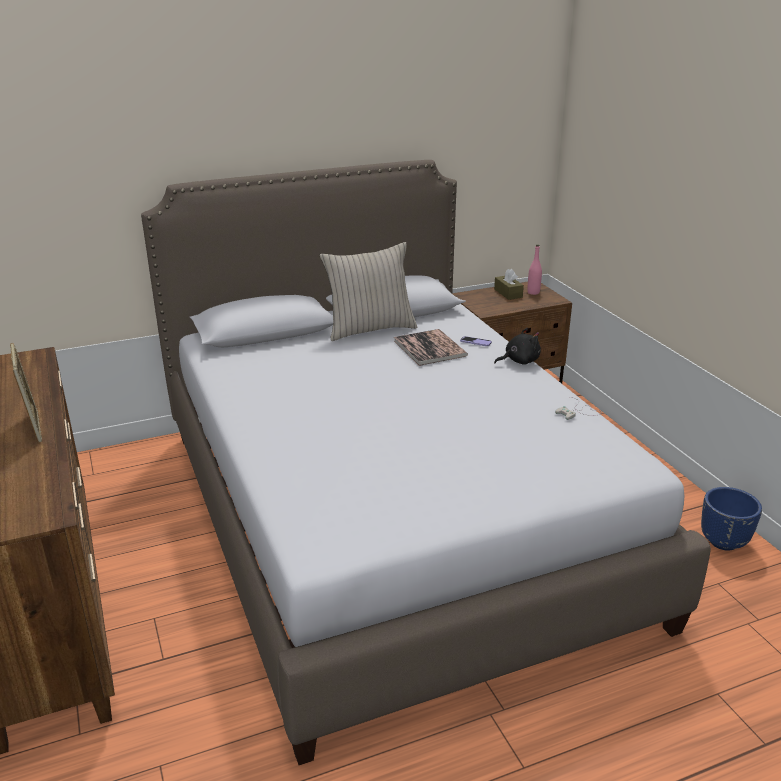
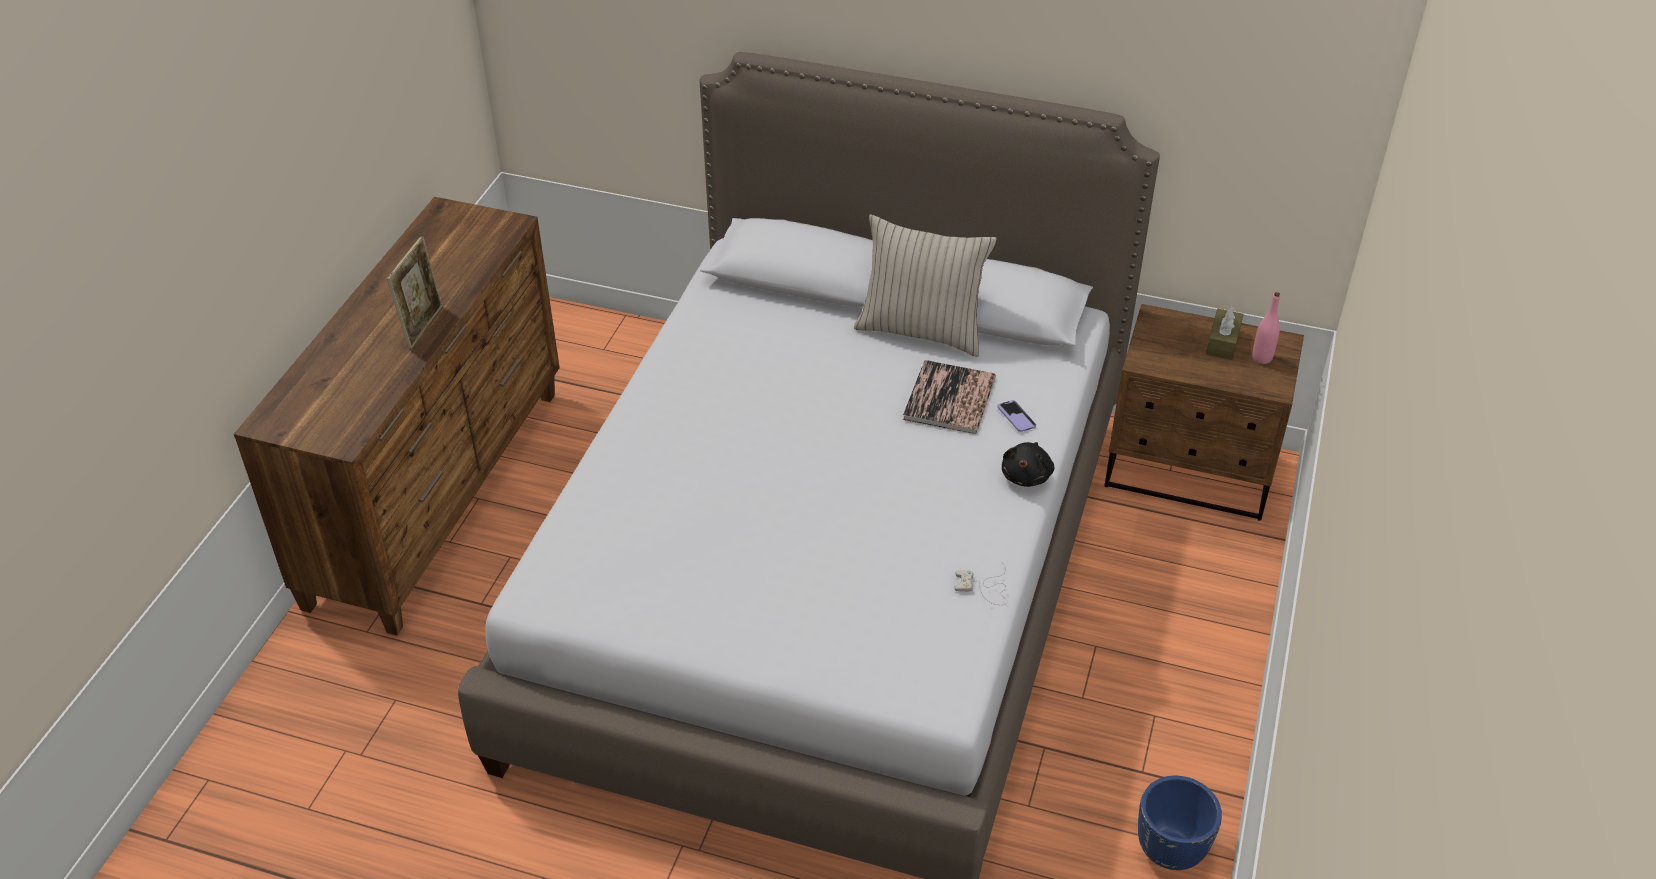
camera: 40 degrees right, 15 degrees up
black plush toy [494,328,541,365] -> black plush toy turned 90 degrees clockwise [1002,442,1054,487]

